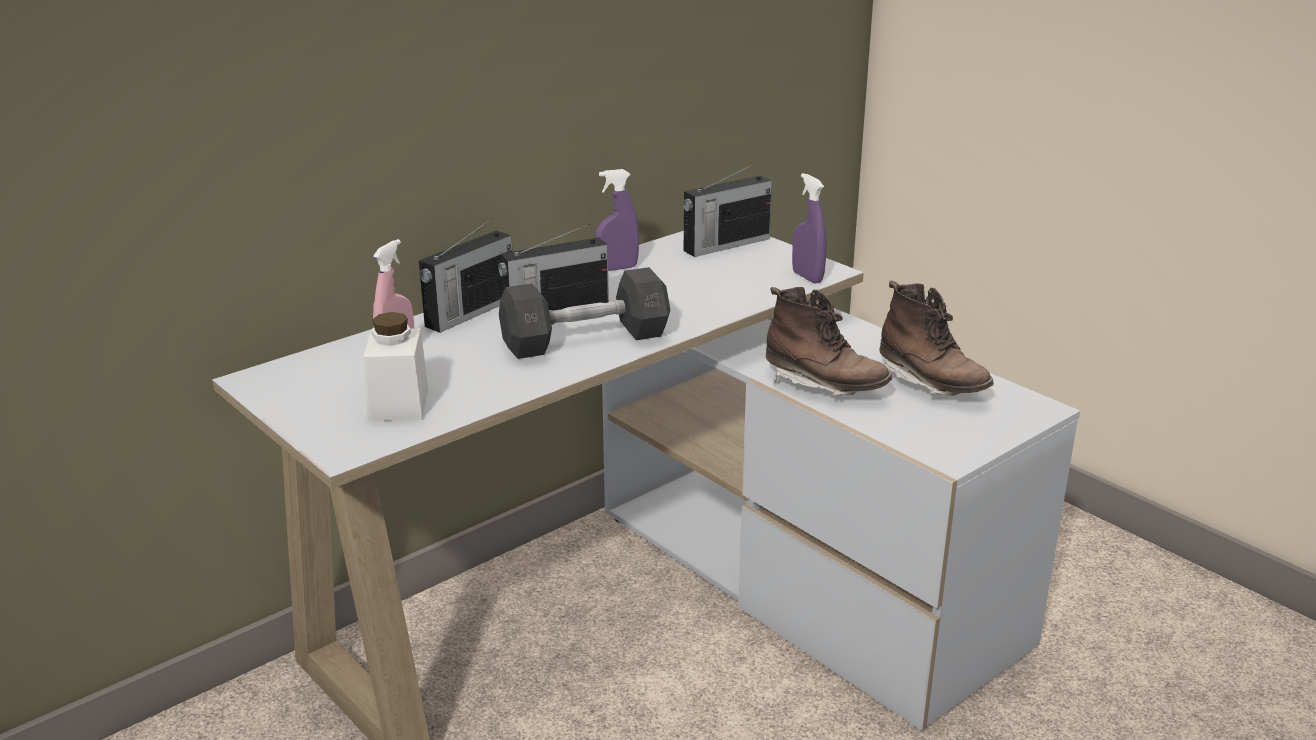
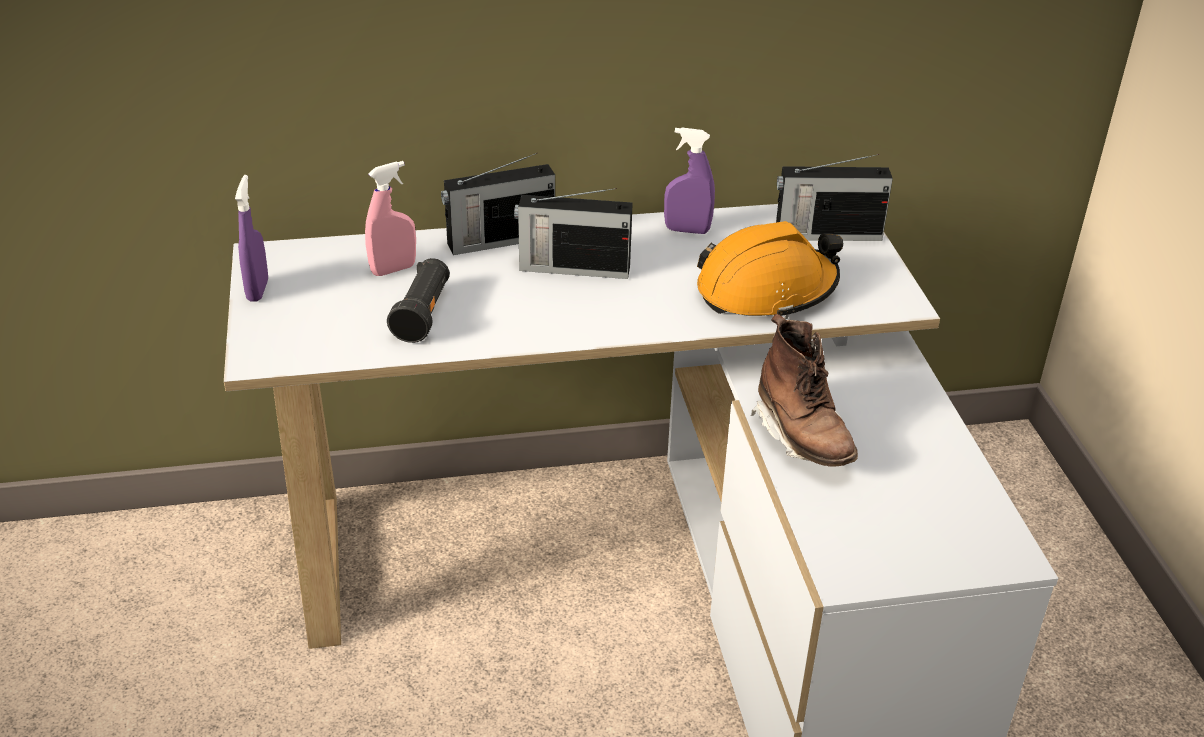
camera: 30 degrees right, 10 degrees up
white jar [363,312,428,422] -> none
grey dumbbell [499,267,670,359] -> none
purple spray bottle [792,173,827,283] -> purple spray bottle moved to [235,175,268,302]
brown boot [879,281,994,396] -> none
none -> black flashlight [387,258,450,343]
none -> orange hard hat [697,221,843,319]

